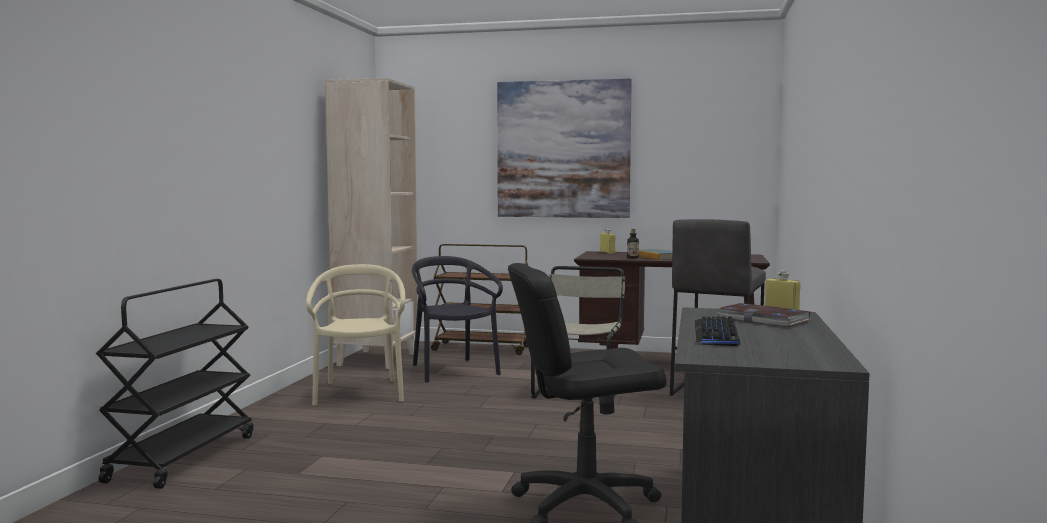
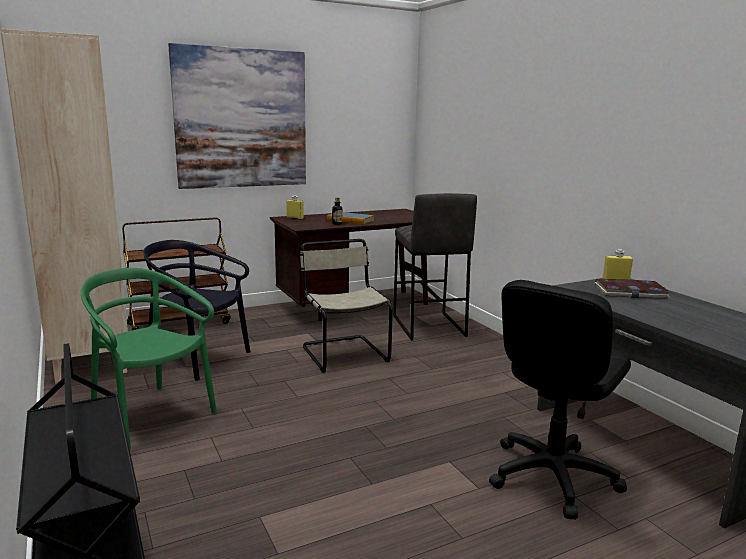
camera: 40 degrees left, 10 degrees up
beige chair [306,264,405,406] -> green chair [81,268,217,449]
keyboard [695,316,740,346] -> none

